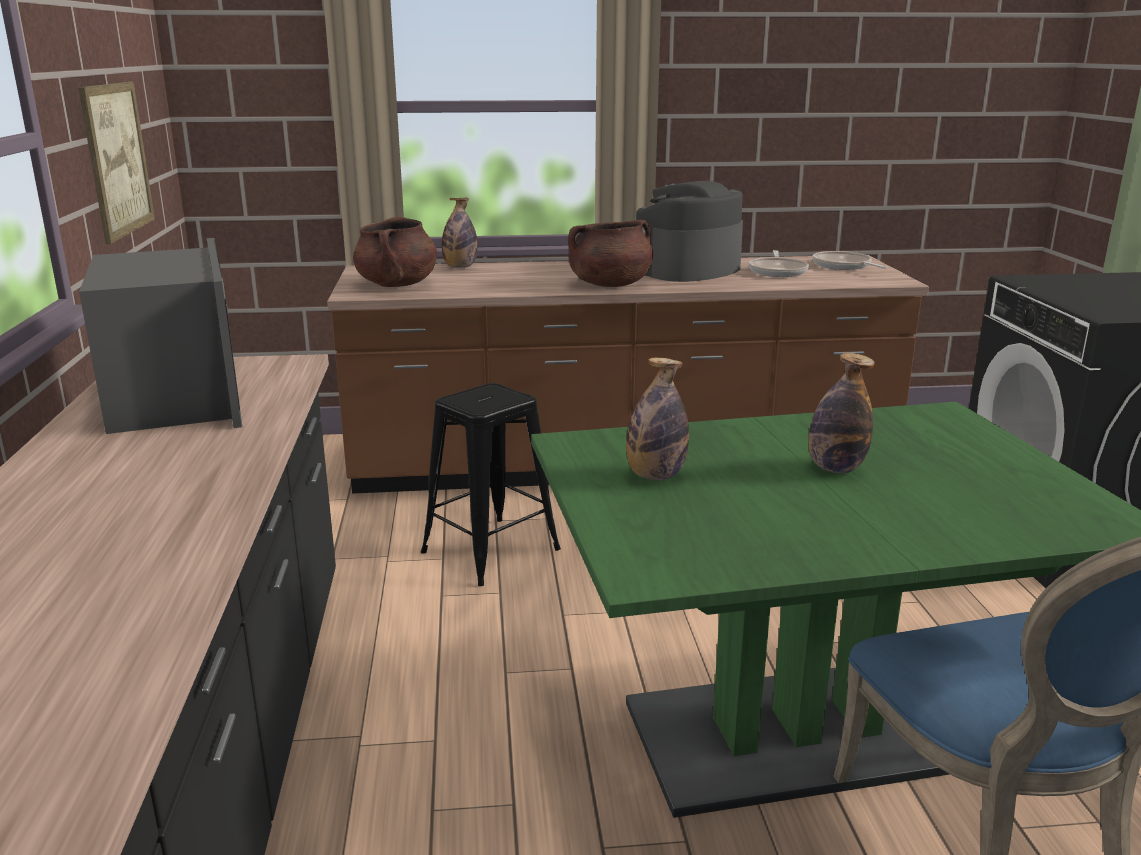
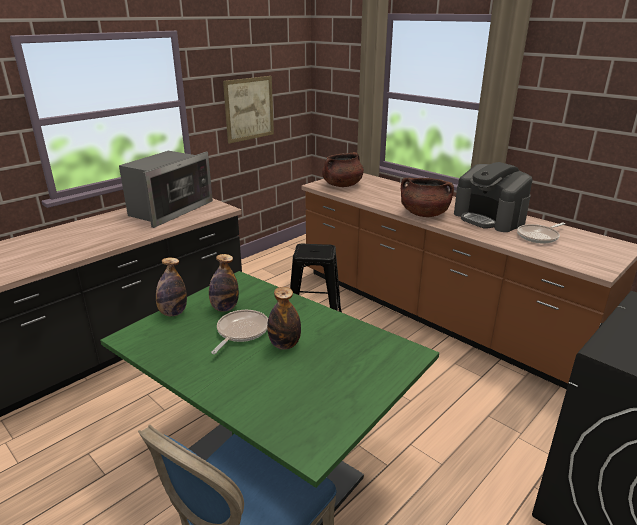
camera: 50 degrees right, 5 degrees up
bottle [442,198,478,268] -> bottle moved to [156,258,187,316]
coffee machine [636,181,743,282] -> coffee machine turned 135 degrees counterclockwise [454,162,533,232]
frying pan [812,251,887,270] -> frying pan moved to [211,310,268,354]

